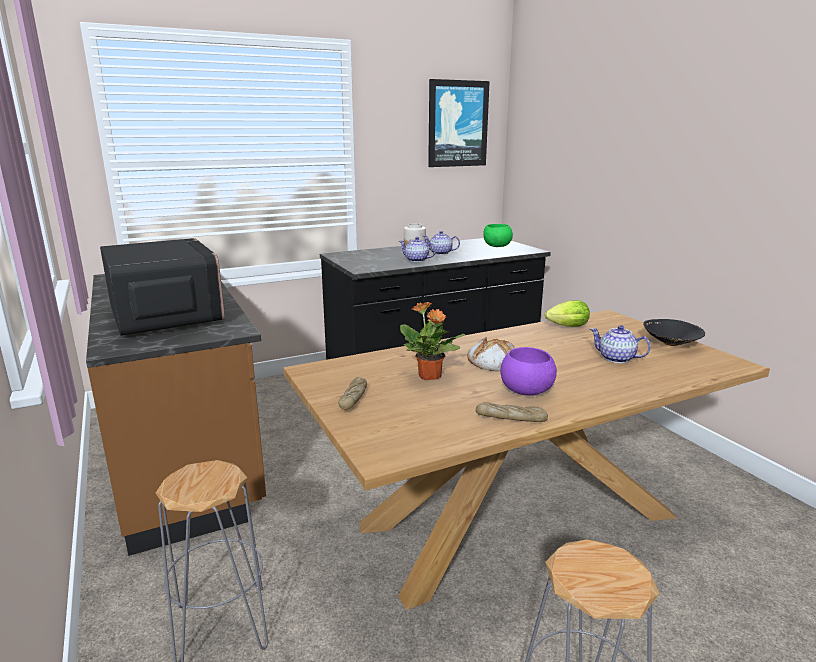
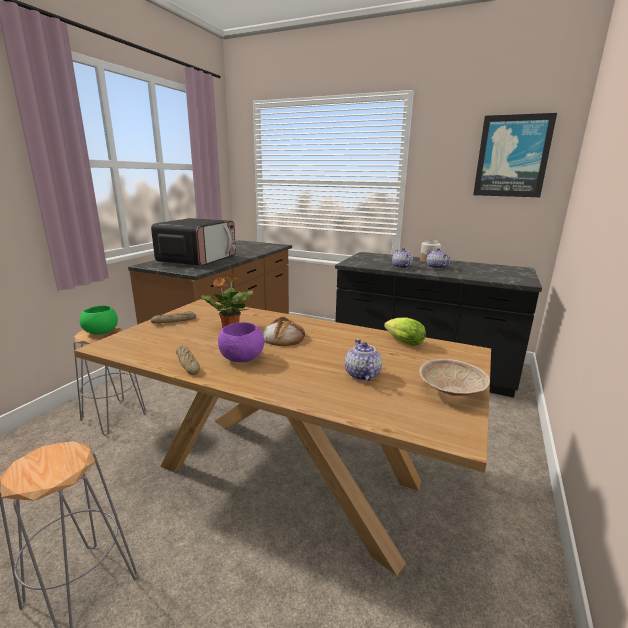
camera: 50 degrees right, 0 degrees up
green bowl [483,224,513,247] -> green bowl moved to [79,306,118,335]
black bowl [643,319,705,346] -> beige bowl [419,359,490,396]

